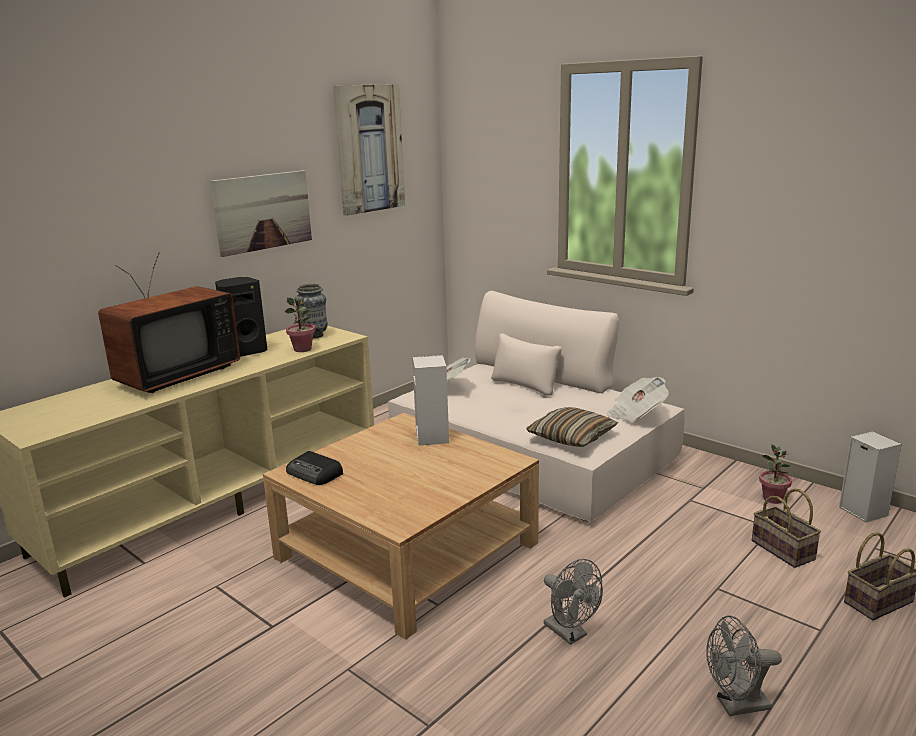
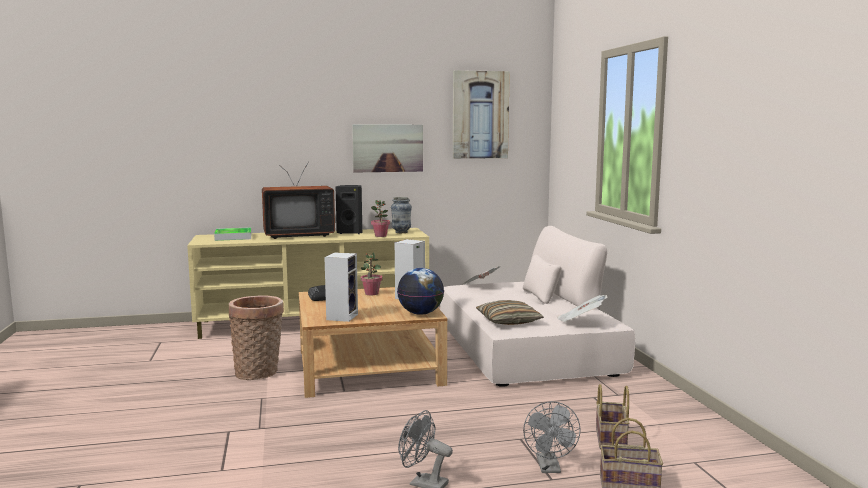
camera: 35 degrees right, 10 degrees down
grey fan [544,559,603,645] -> grey fan moved to [523,401,581,473]
potted plant [759,444,792,504] -> potted plant moved to [361,252,382,295]
speaker [839,431,902,523] -> speaker moved to [324,252,358,322]
none -> tray [214,227,251,241]
none -> basket [229,295,284,380]
none -> globe [397,268,444,315]

